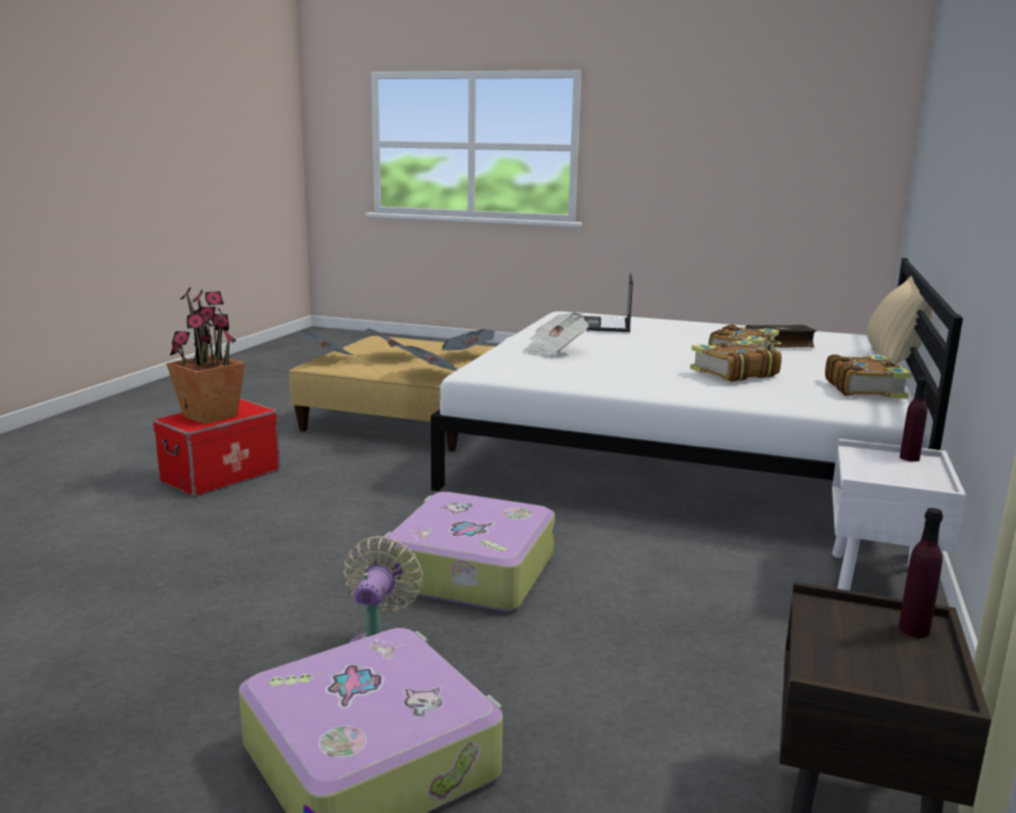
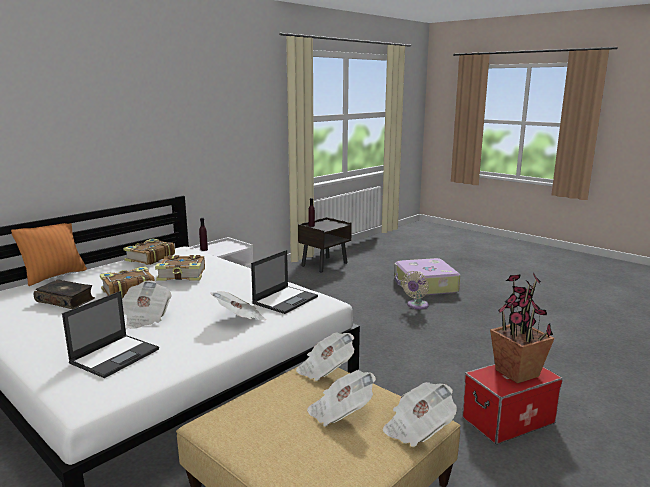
camera: 155 degrees left, 0 degrees up
suitcase [382,492,555,611] -> none
newspaper [441,329,495,351] -> newspaper moved to [122,281,171,329]
beige pillow [867,276,934,364] -> orange pillow [11,223,87,286]
none -> laptop [251,250,318,314]

